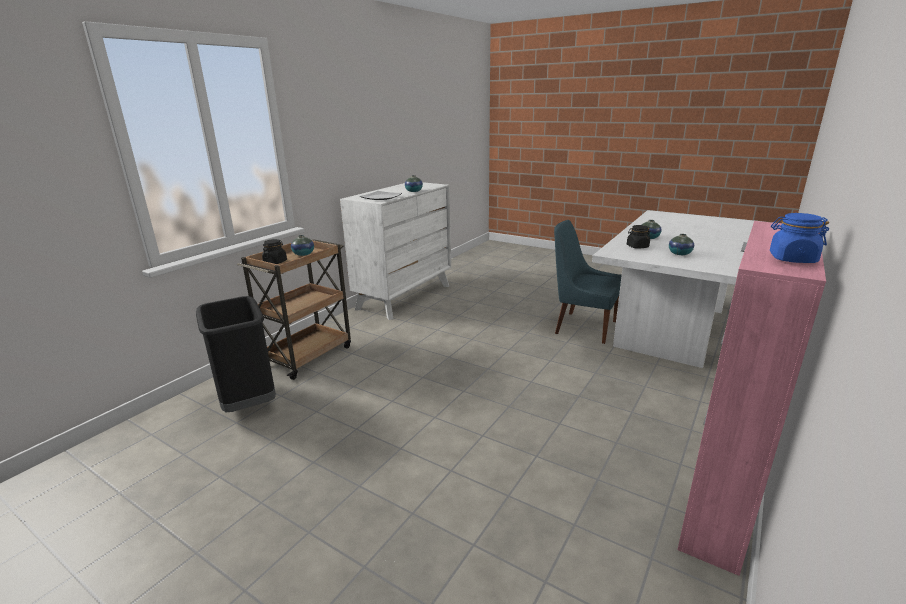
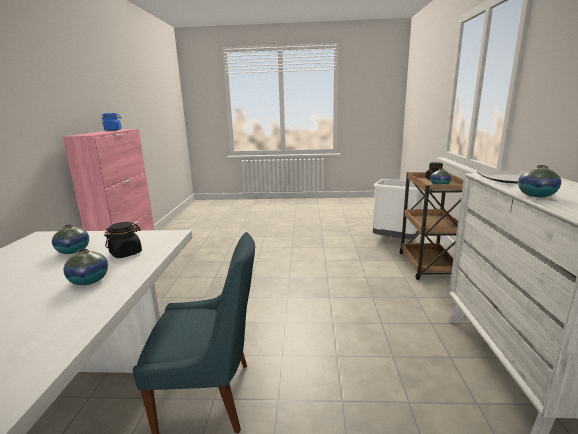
camera: 150 degrees right, 5 degrees down
black trash can [196,296,276,412] -> white trash can [373,179,423,239]

